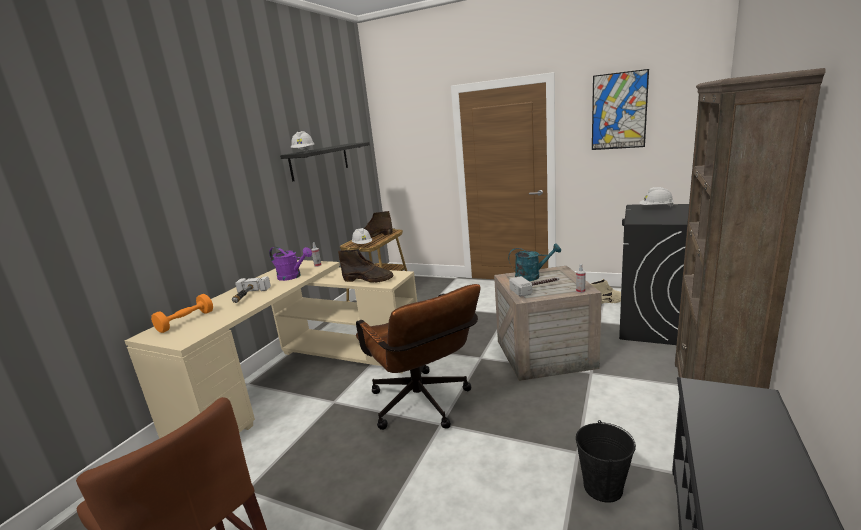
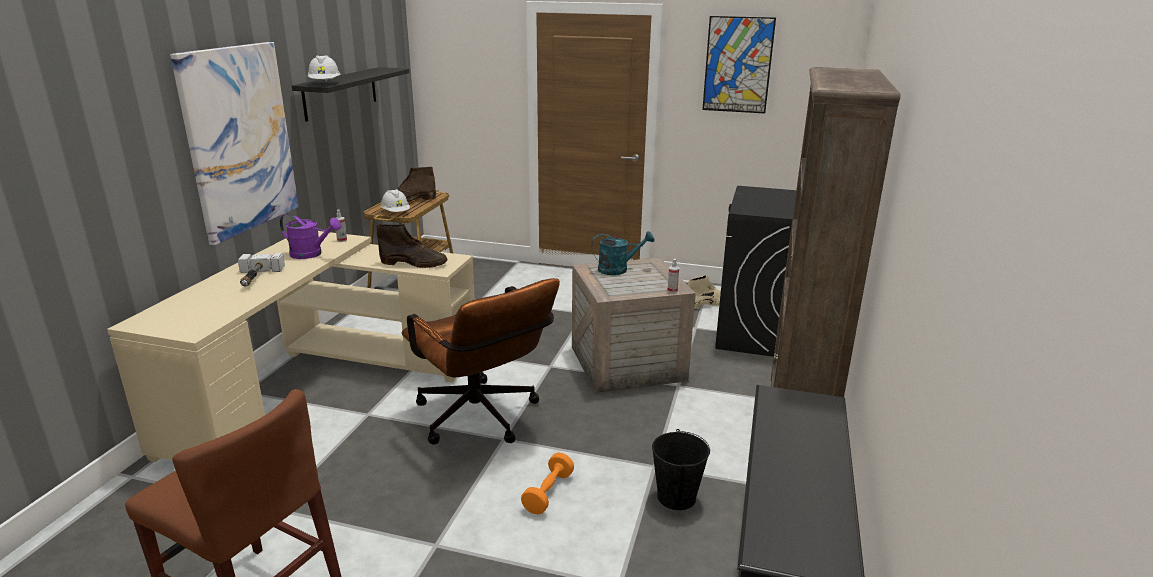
camera: 10 degrees left, 5 degrees up
orange dumbbell [151,294,213,333] -> orange dumbbell moved to [521,453,574,514]
hammer [509,276,560,297] -> none
white hard hat [639,187,674,207] -> none
none -> picture [170,42,299,245]

